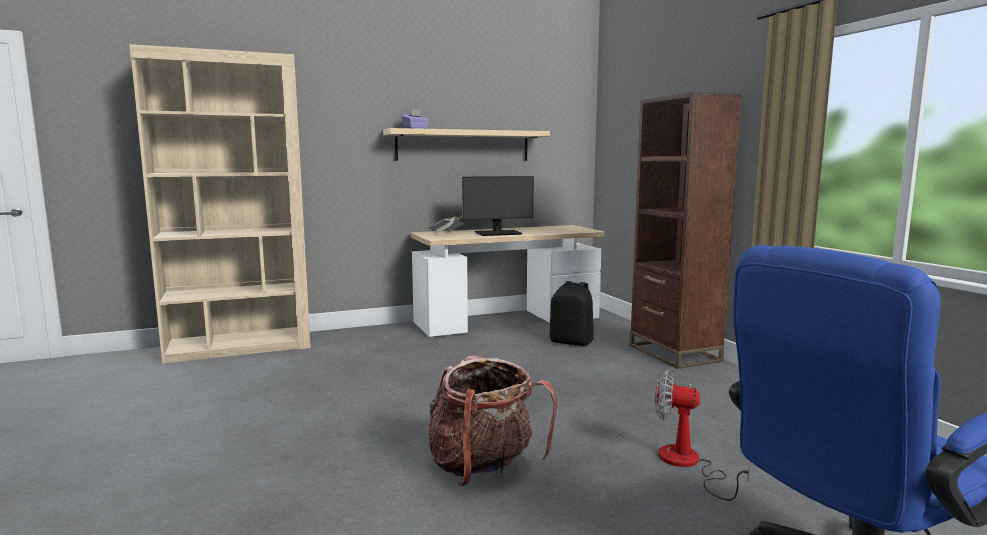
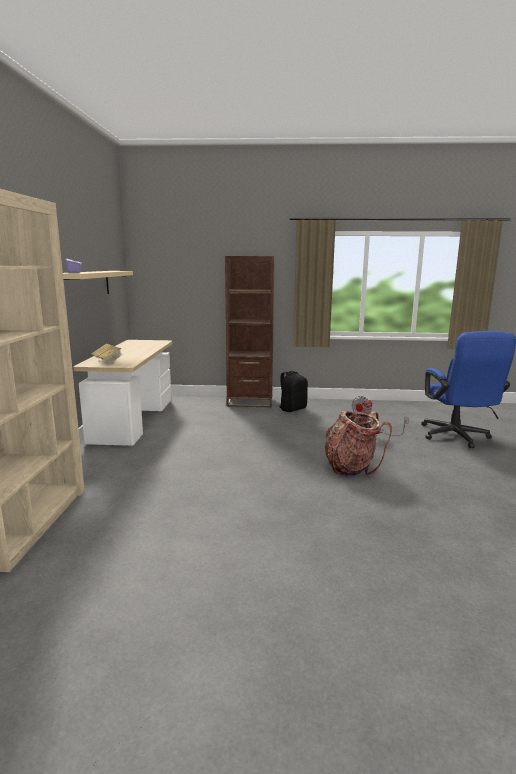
camera: 65 degrees left, 5 degrees up
monitor [462,176,534,236] -> none
black backpack [549,281,594,346] -> black backpack moved to [279,371,308,412]

